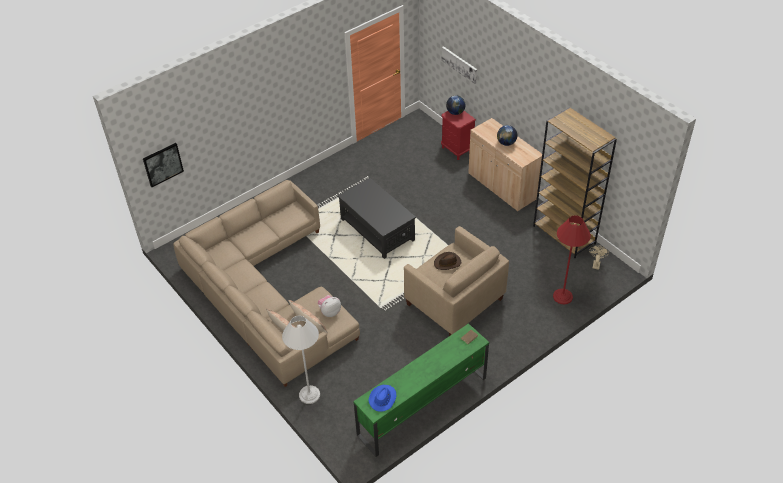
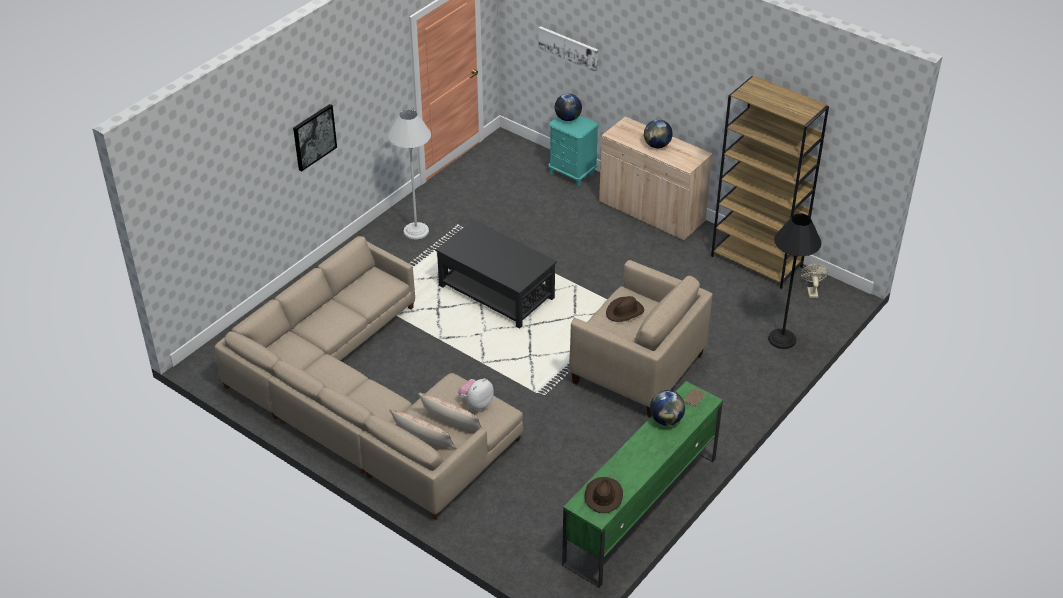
camera: 15 degrees left, 5 degrees down
picture [143,143,184,187] -> picture moved to [293,104,337,172]
white floor lamp [282,315,320,404] -> white floor lamp moved to [388,109,431,240]
blue hat [368,385,396,412] -> brown hat [585,477,623,513]
red nightstand [441,111,476,160] -> turquoise nightstand [548,115,599,187]
red floor lamp [553,215,591,304] -> black floor lamp [768,213,821,349]
none -> globe [650,390,685,426]

